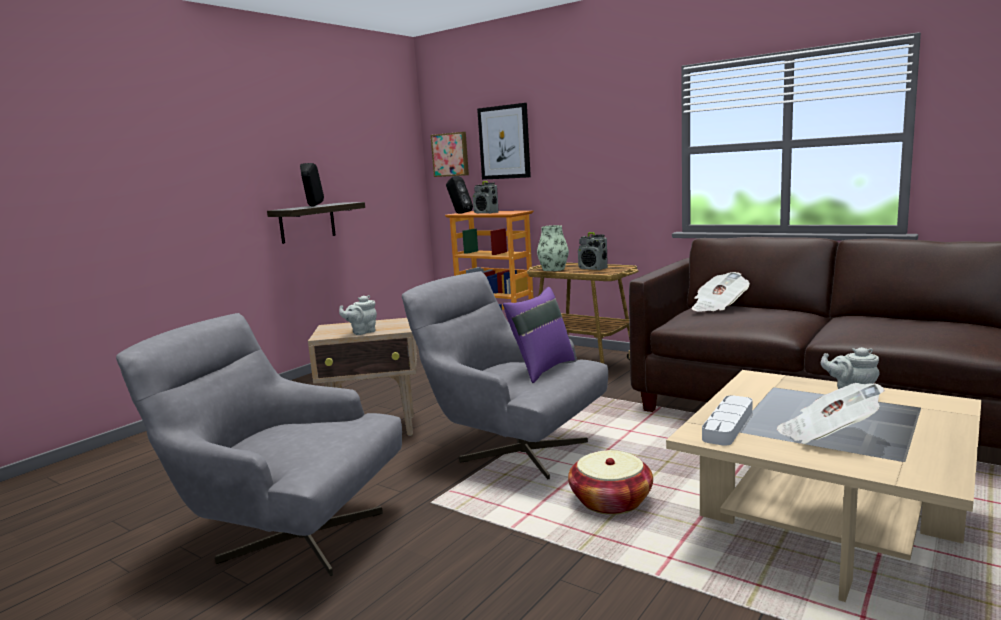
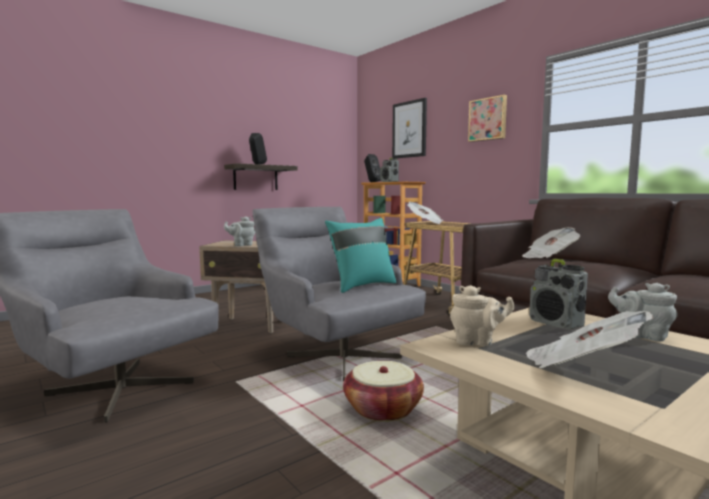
camera: 15 degrees right, 5 degrees down
picture [431,132,469,177] -> picture moved to [468,95,507,142]
purple pillow [503,287,575,383] -> turquoise pillow [325,218,396,293]
vase [537,225,569,271] -> newspaper [407,202,444,224]
radio [578,232,608,270] -> radio moved to [529,259,588,329]
grey tray [702,395,753,446] -> beige teapot [450,285,515,346]

